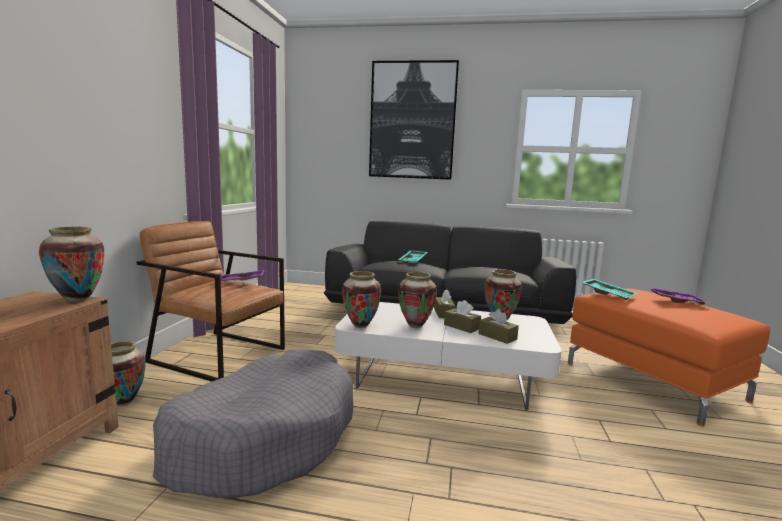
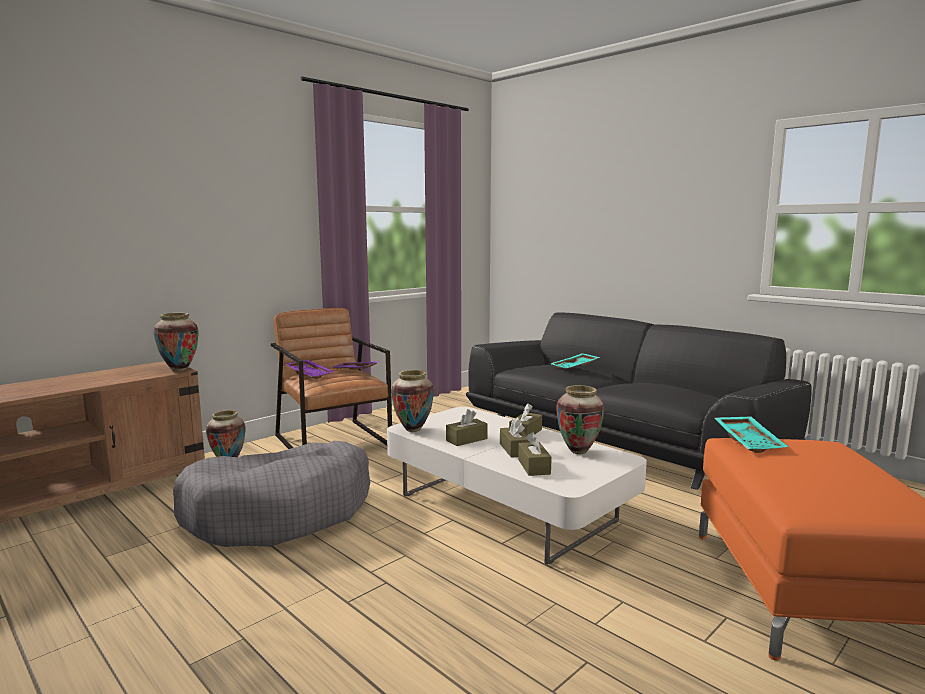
camera: 35 degrees right, 0 degrees up
picture [369,60,459,180] -> none
vase [398,272,437,328] -> brown tissue box [446,409,488,446]
purple tray [649,287,709,305] -> purple tray moved to [285,360,334,379]

